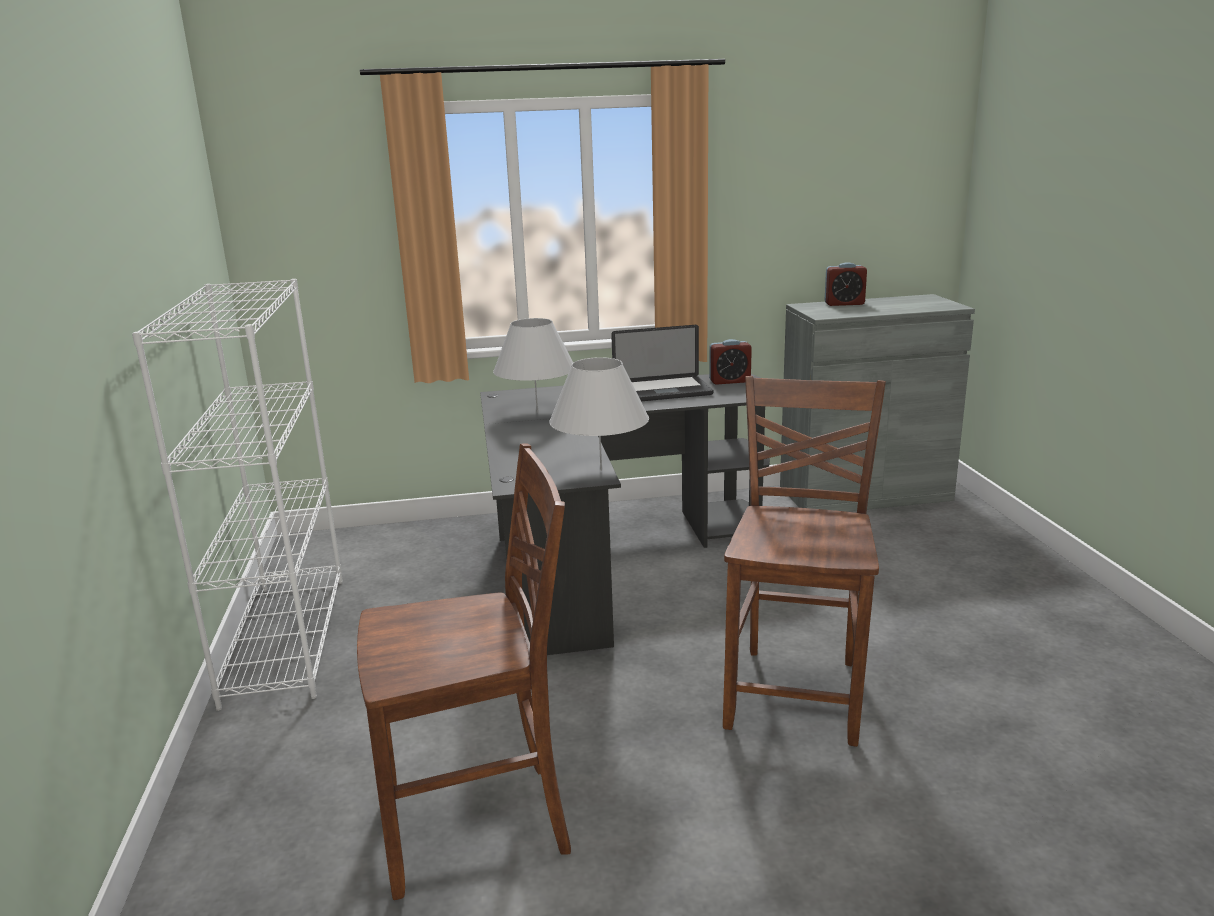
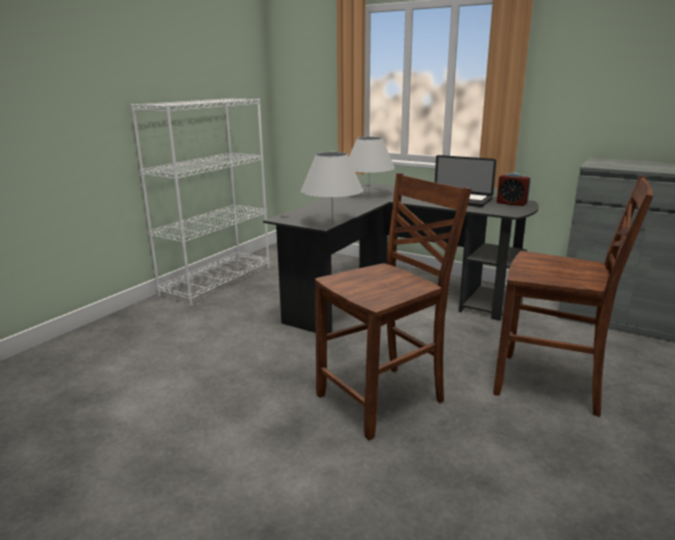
camera: 40 degrees right, 0 degrees up
brown chair [357,444,571,900] -> brown chair moved to [493,175,654,417]
alarm clock [824,262,867,306] -> none

